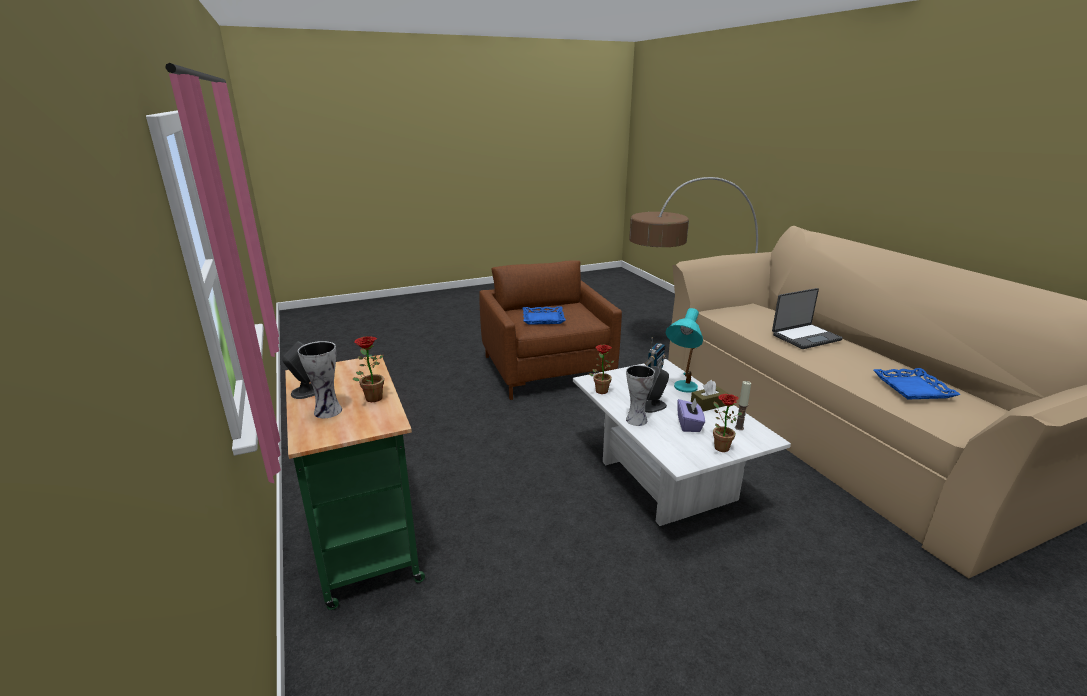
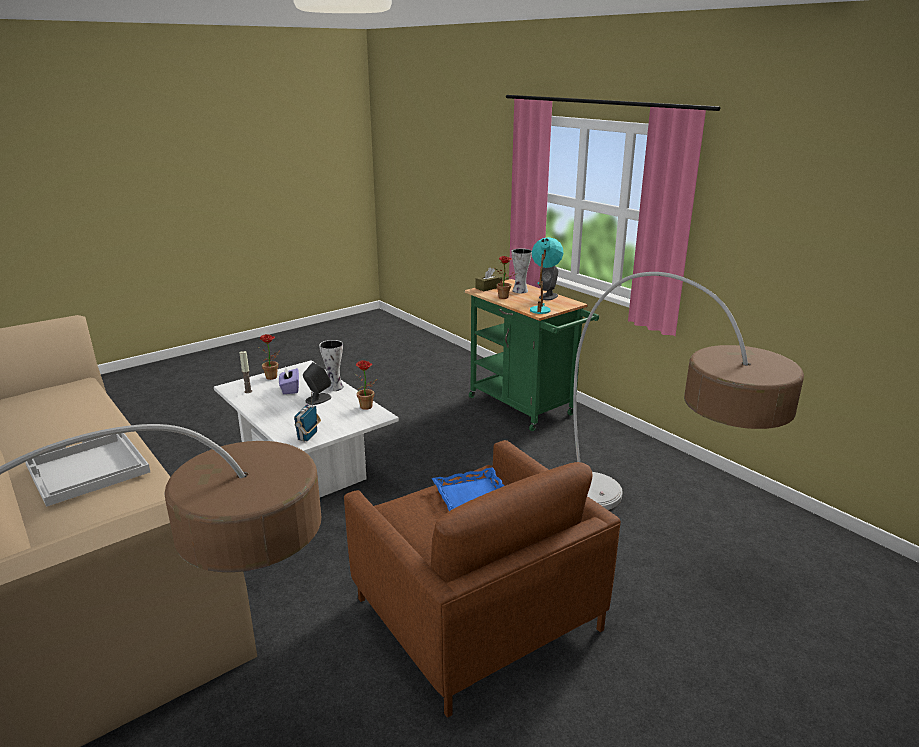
camera: 165 degrees right, 0 degrees up
turquoise table lamp [666,308,703,393] -> turquoise table lamp moved to [530,237,564,314]
brown tissue box [691,380,728,411] -> brown tissue box moved to [475,267,502,291]
laptop [772,288,843,349] -> white tray [25,433,150,507]
blue tray [874,368,961,400] -> none
none -> floor lamp [573,272,804,510]

